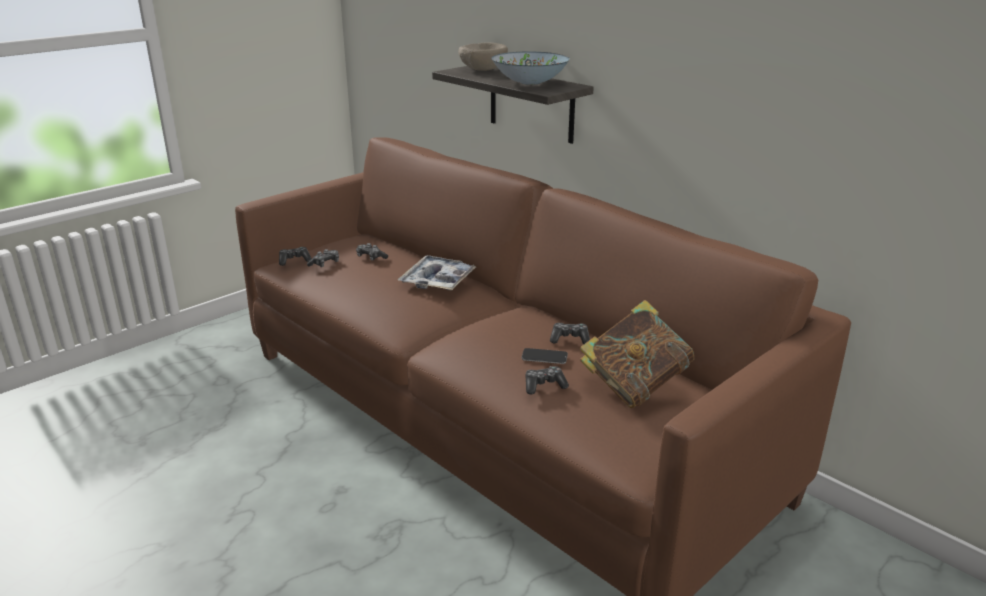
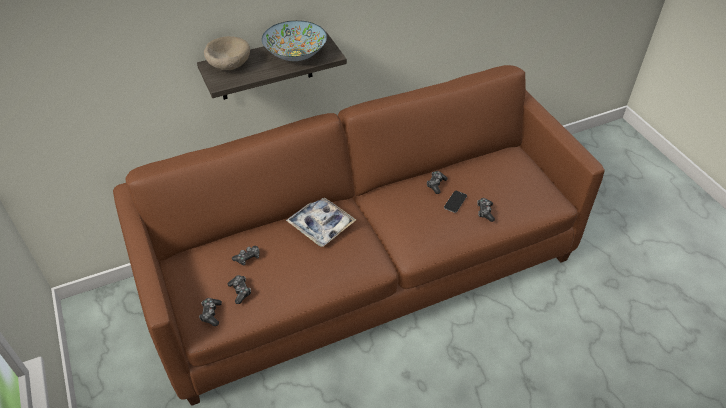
camera: 70 degrees left, 20 degrees up
book [580,300,694,408] -> none

